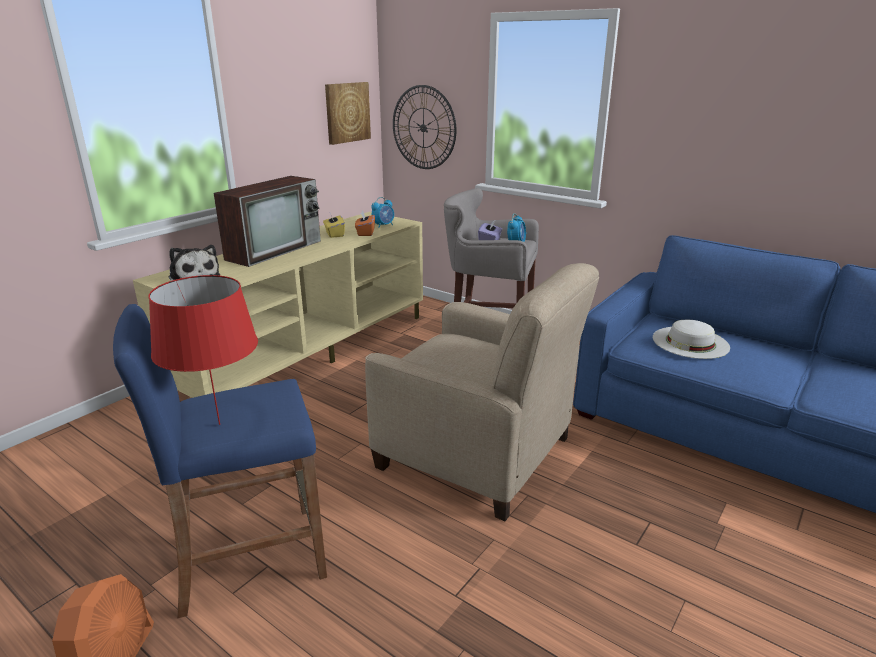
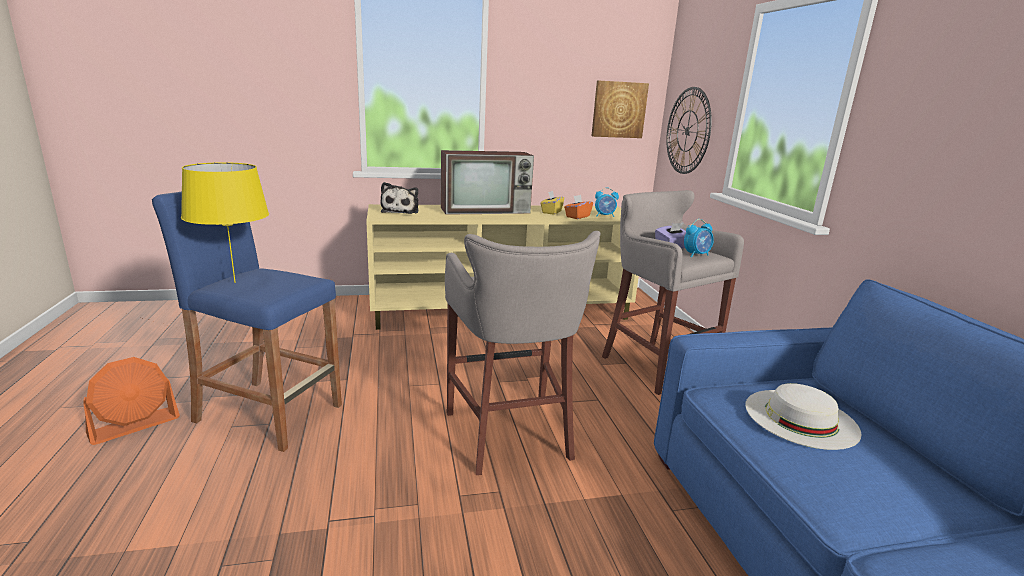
camera: 40 degrees right, 5 degrees down
red table lamp [149,275,258,425] -> yellow table lamp [181,162,269,283]
beige armchair [365,263,599,521] -> grey stool [445,231,601,475]

